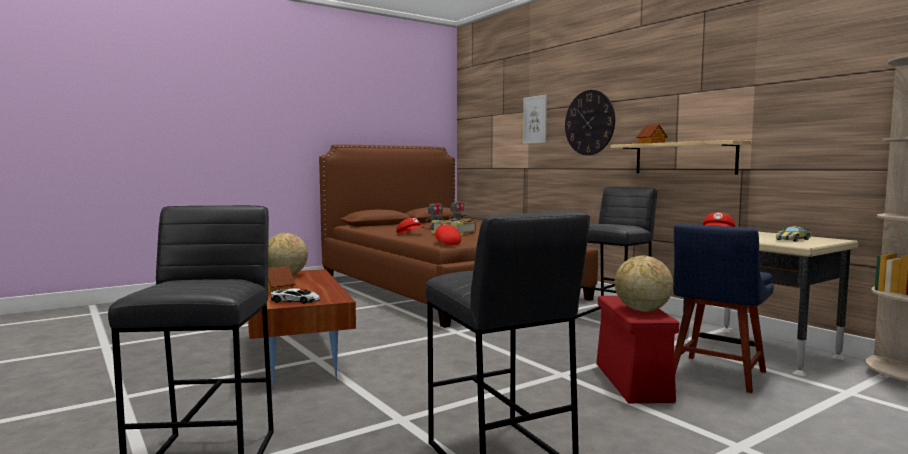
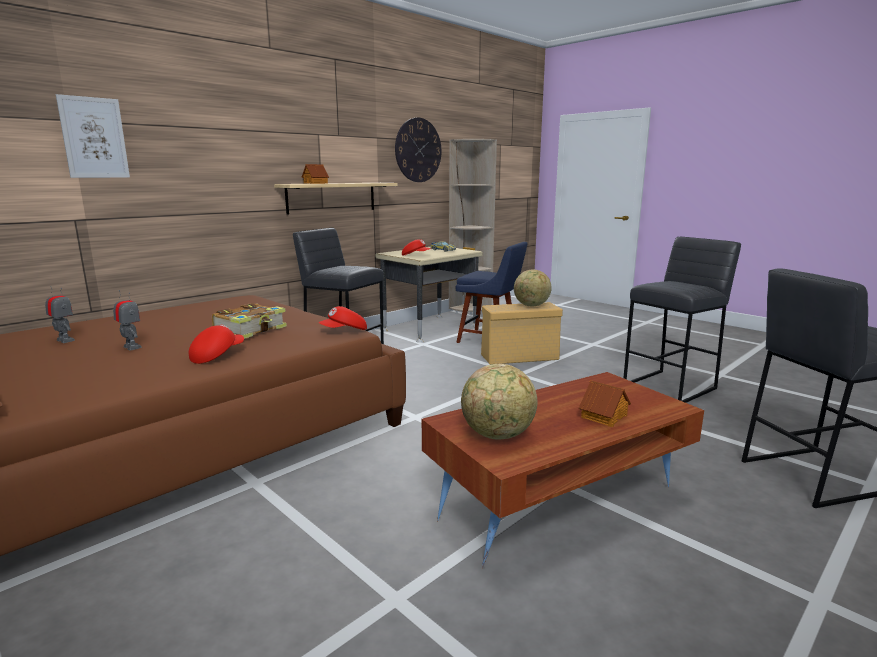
camera: 100 degrees left, 10 degrees up
toy car [270,288,320,304] -> none
wall clock [565,90,615,155] -> wall clock moved to [395,118,441,182]
red storage box [596,296,679,403] -> beige storage box [481,302,563,364]

